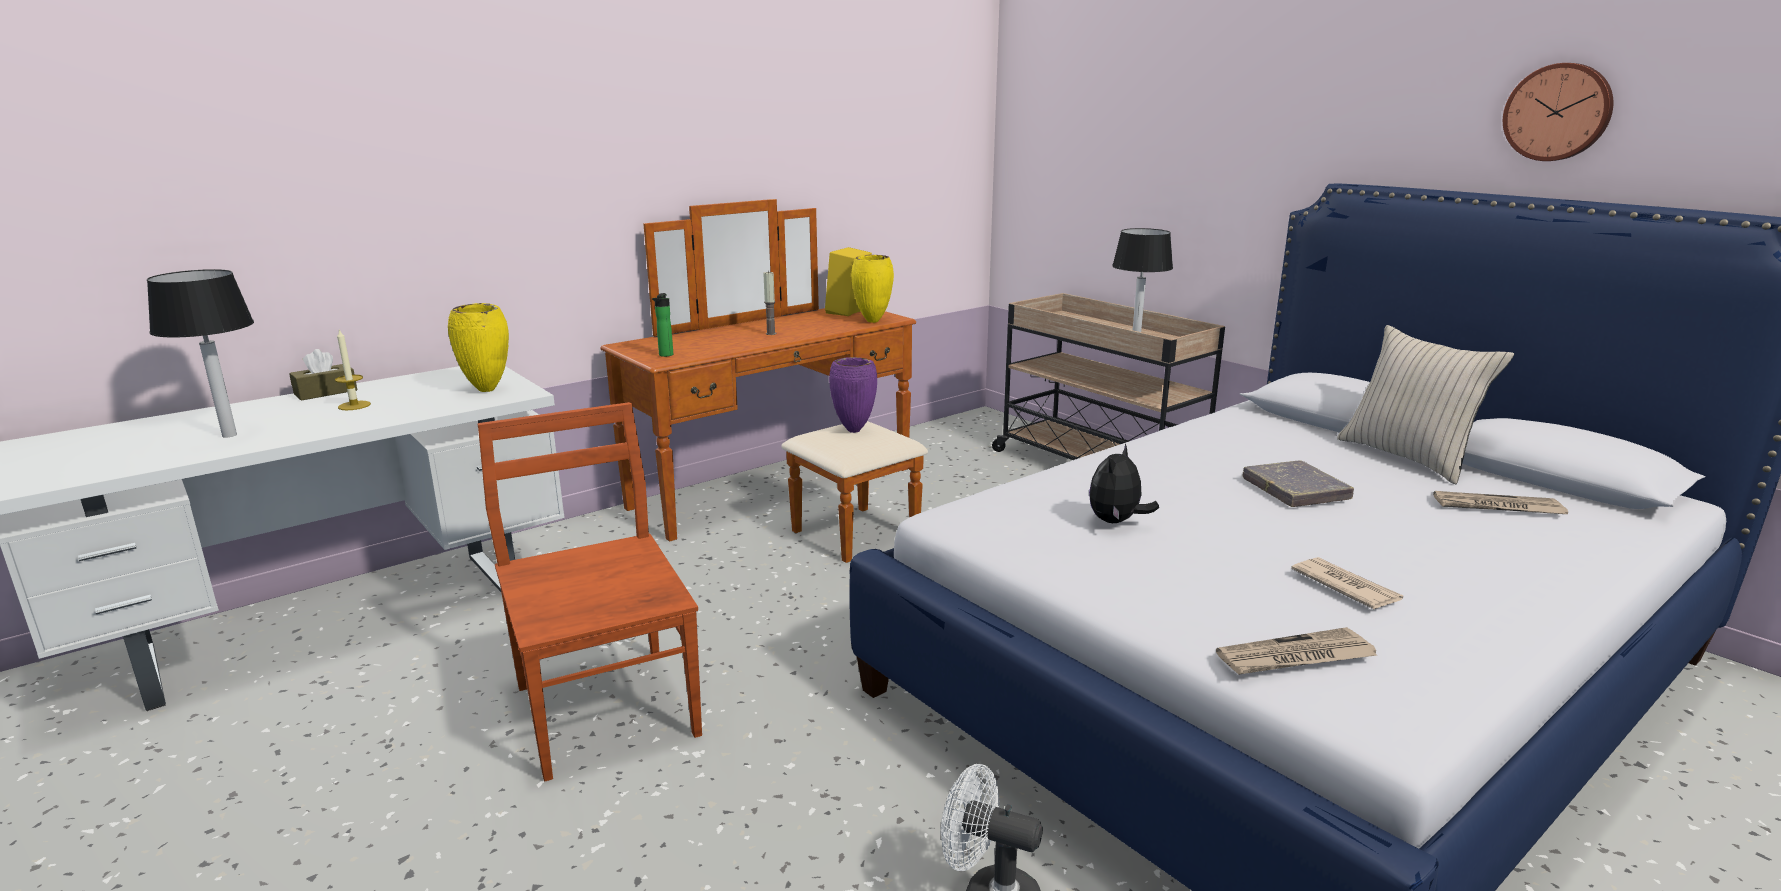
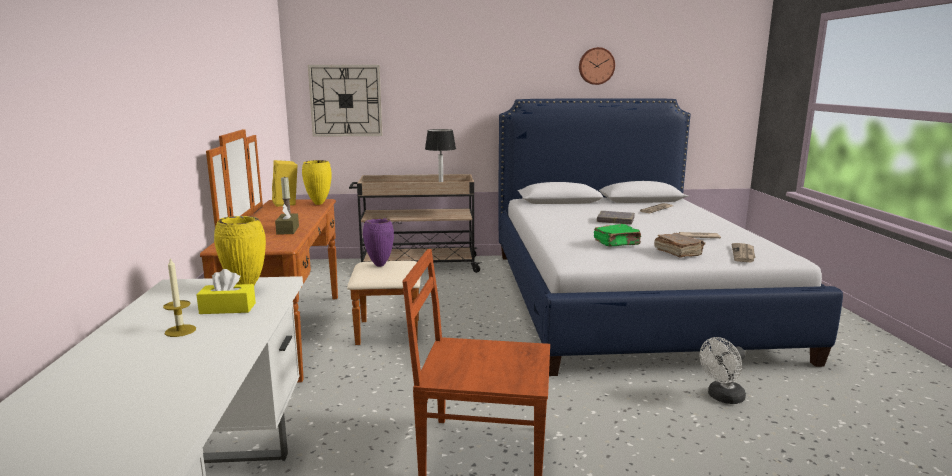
camera: 55 degrees left, 5 degrees down
table lamp [147,269,254,438] -> none
brown tissue box [289,349,357,401] -> brown tissue box moved to [275,204,299,235]
bottle [652,293,673,357] -> none
plush toy [1089,443,1159,523] -> green book [594,224,641,246]
beige pillow [1337,325,1514,484] -> none
none -> yellow tissue box [196,269,256,314]
none -> wall clock [308,65,382,137]
none -> brown book [654,233,705,257]

